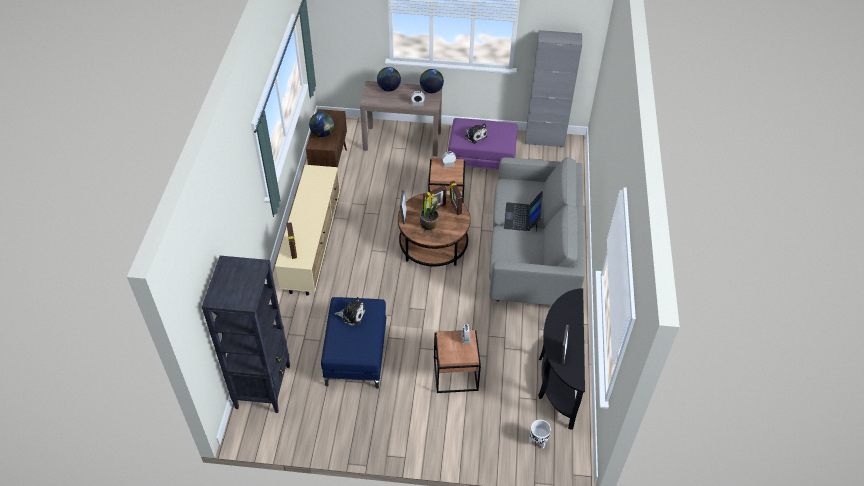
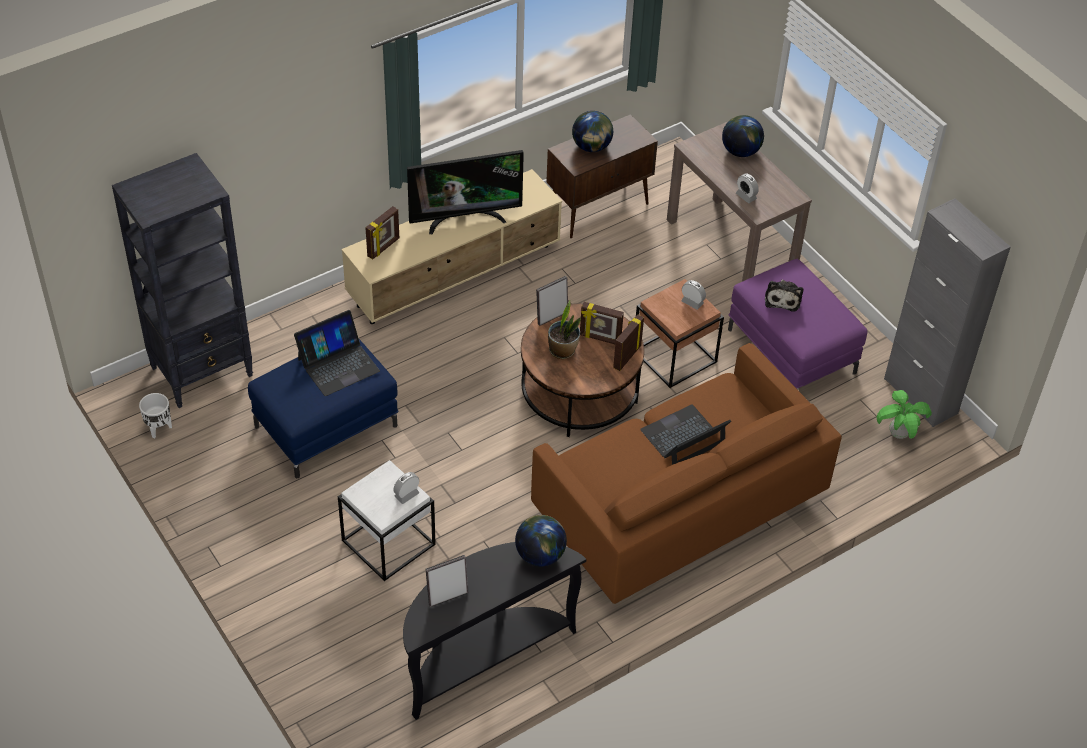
camera: 50 degrees right, 0 degrees up
plush toy [334,297,366,325] -> laptop [294,310,380,396]
globe [420,69,444,93] -> globe moved to [515,515,567,566]
brown side table [434,330,481,393] -> white side table [338,460,435,581]
grey sofa [489,157,585,305] -> brown sofa [531,343,842,604]
white planter [529,420,551,449] -> white planter moved to [139,393,172,438]
none -> television [407,150,524,234]
none -> potted plant [876,390,932,439]

